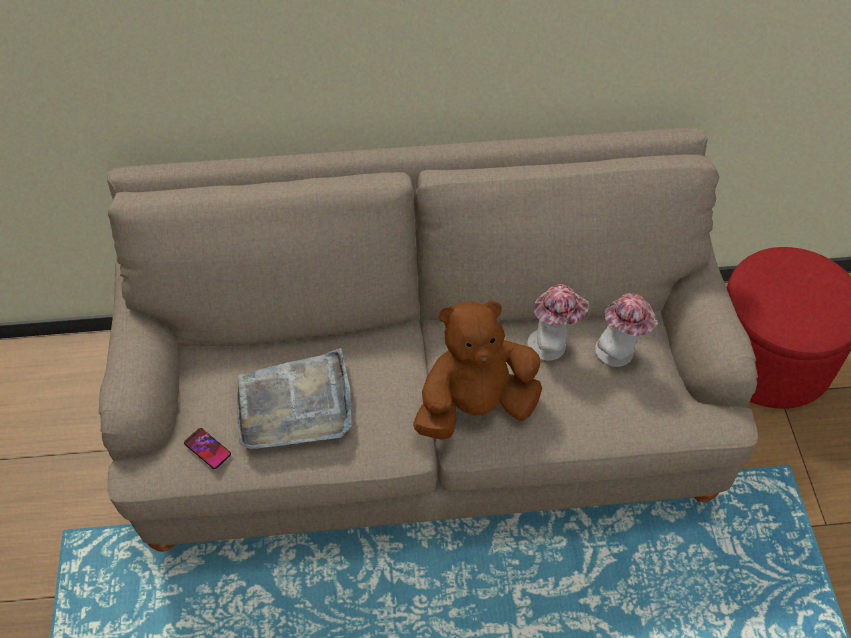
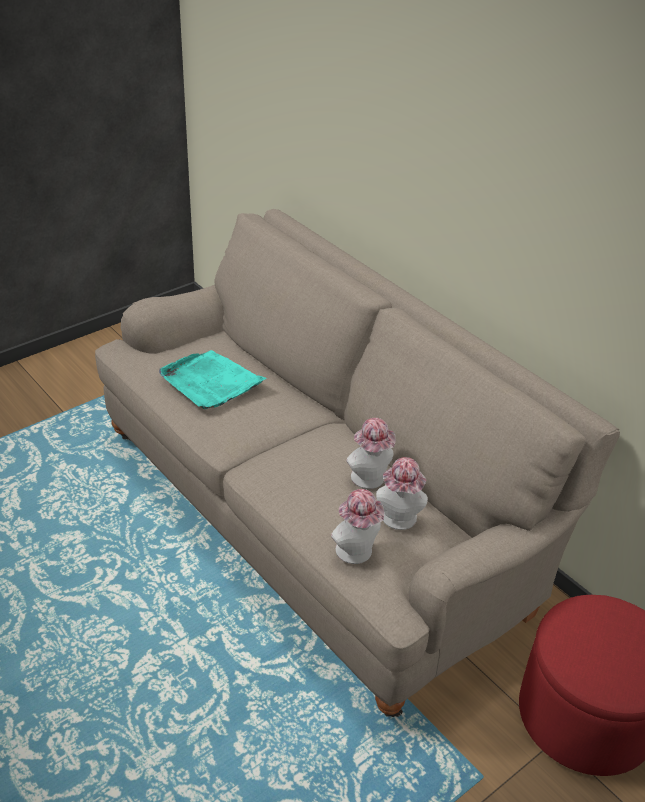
camera: 55 degrees right, 15 degrees down
phone [184,428,231,469] -> none
grey tray [237,348,351,449] -> turquoise tray [159,350,267,409]
brown plush toy [413,300,542,440] -> none
none -> hat [331,489,384,564]

